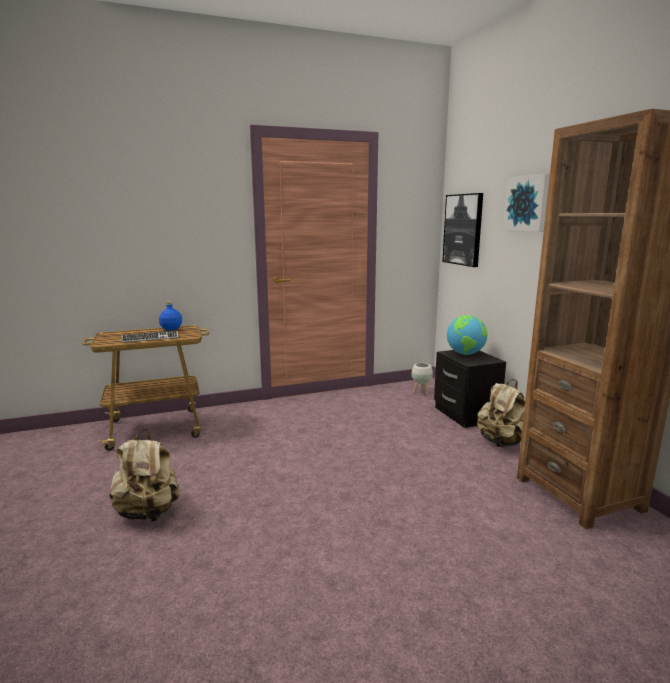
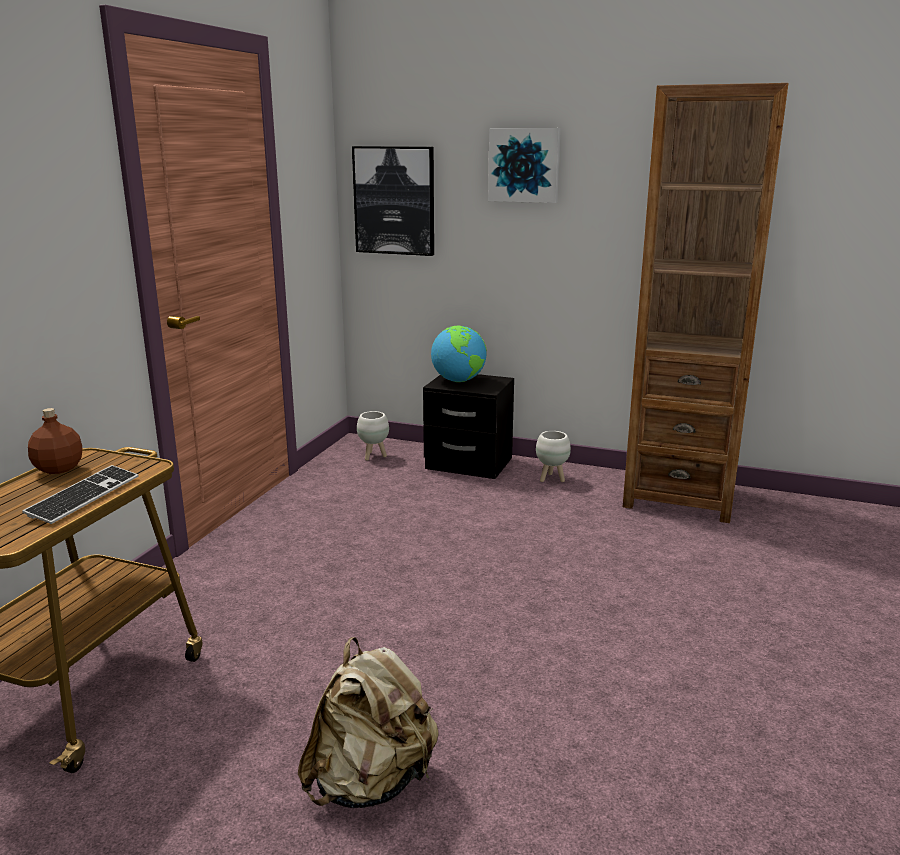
camera: 50 degrees left, 5 degrees up
blue bottle [159,301,182,330] -> brown bottle [28,408,83,474]
beige backpack [477,379,525,447] -> white planter [536,431,571,482]

